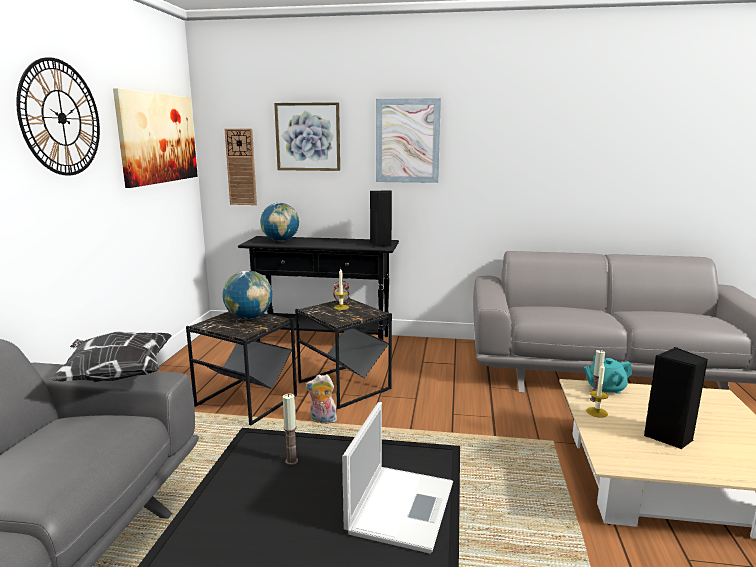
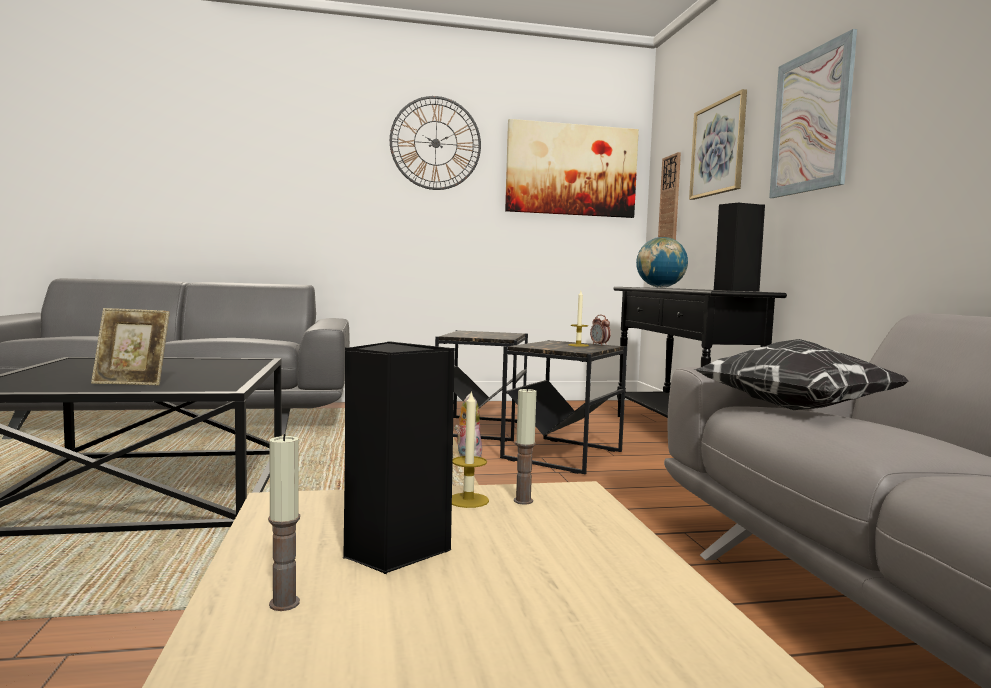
camera: 70 degrees right, 10 degrees down
pillow [49,331,172,382] -> pillow moved to [694,339,910,410]
globe [223,271,272,319] -> none
candle [283,393,298,465] -> candle moved to [268,434,300,611]
laptop [342,402,453,554] -> picture frame [91,308,170,385]
turquoise teapot [584,356,632,394] -> none

